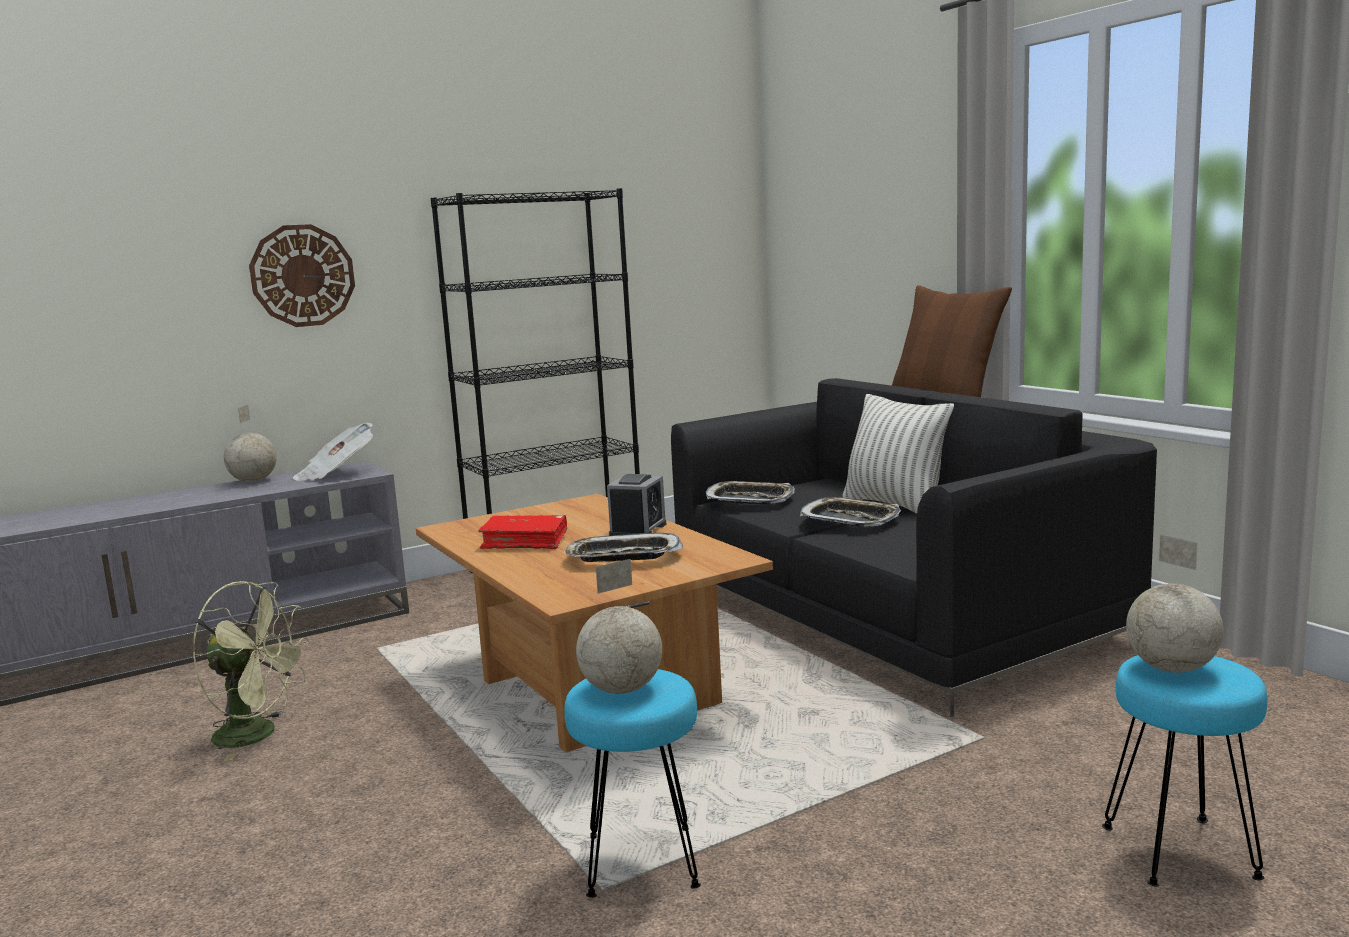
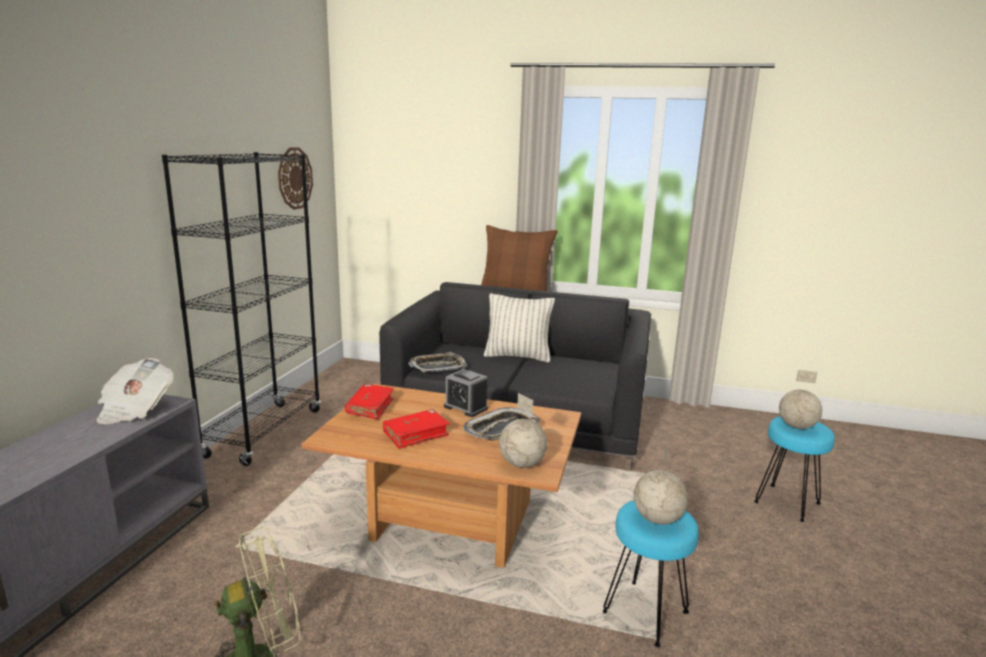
camera: 45 degrees left, 5 degrees up
globe [224,405,277,482] -> globe moved to [499,393,547,468]
wall clock [249,224,355,327] -> wall clock moved to [278,147,313,210]
alarm clock [607,474,666,536] -> alarm clock turned 150 degrees clockwise [444,369,488,417]
tray [800,497,901,528] -> none
none -> red book [345,384,394,420]

